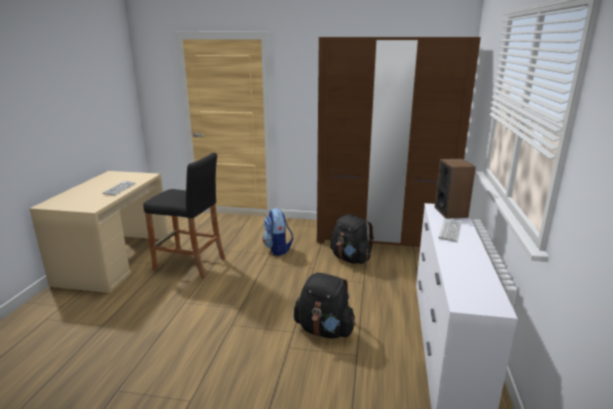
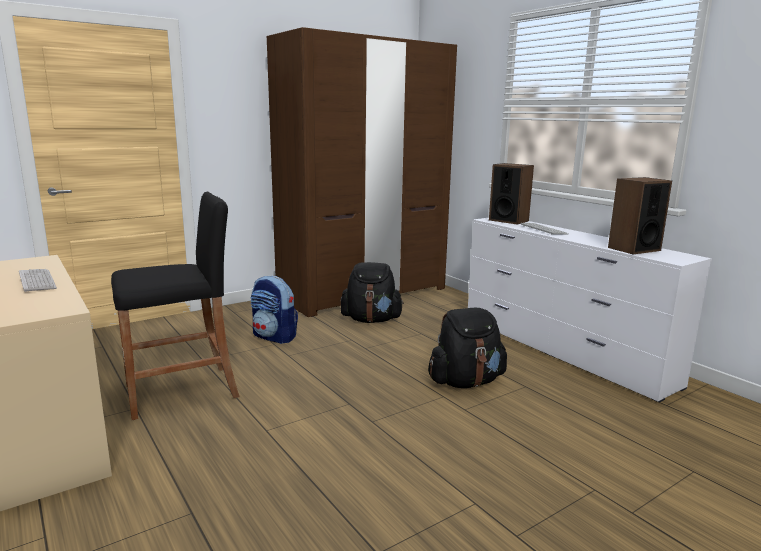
camera: 45 degrees left, 5 degrees down
none -> speaker [608,177,672,255]

